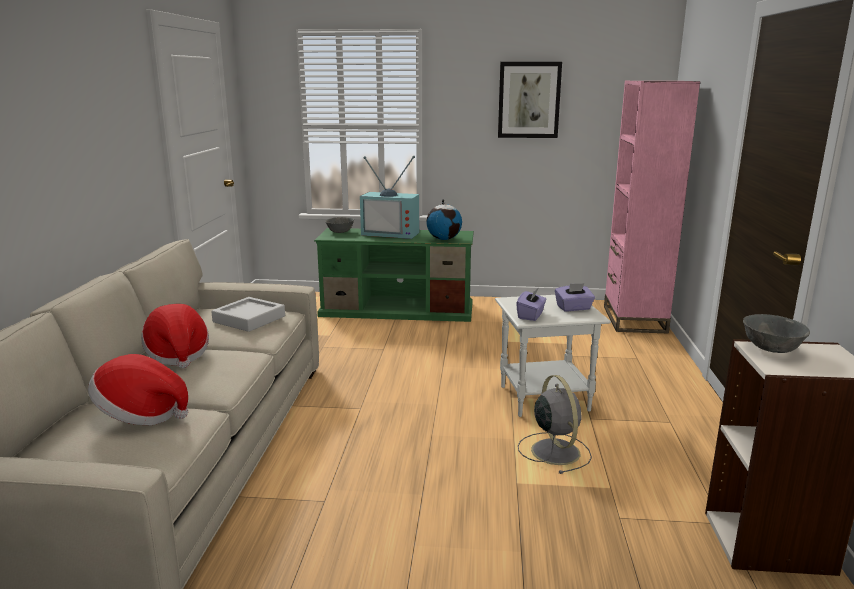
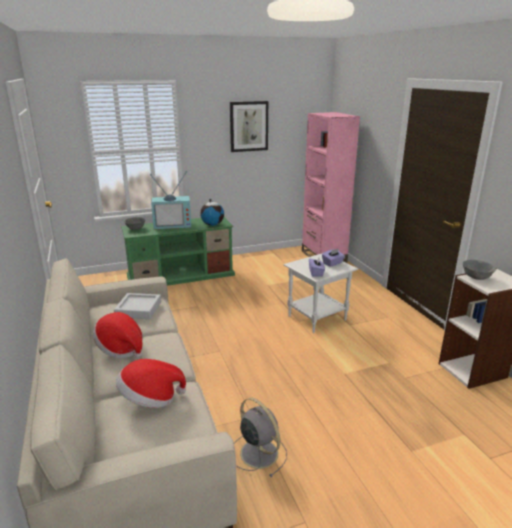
camera: 25 degrees left, 5 degrees up
grey fan [518,375,592,474] -> grey fan moved to [234,398,287,477]

